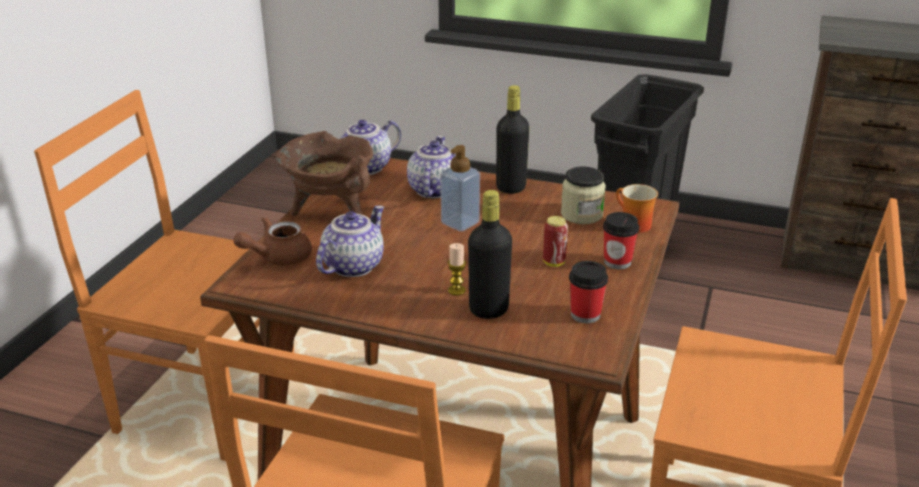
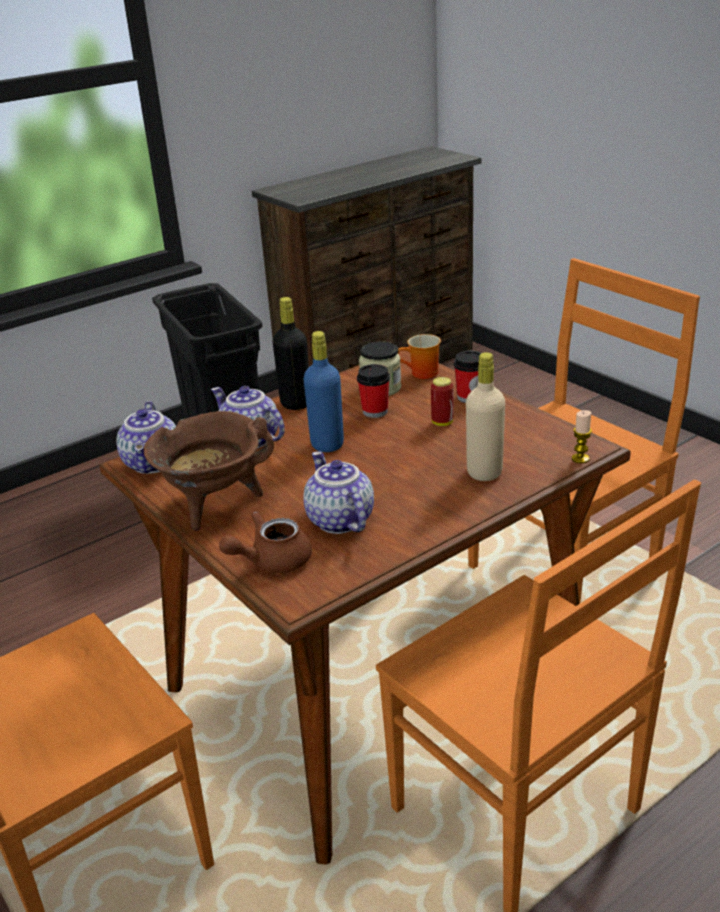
camera: 55 degrees left, 0 degrees up
brown teapot [233,217,312,266] -> brown teapot turned 60 degrees clockwise [219,512,312,573]
soap dispenser [441,145,480,232] -> blue bottle [304,331,344,452]
candle [448,243,466,296] -> candle moved to [572,410,592,463]
black bottle [468,190,512,319] -> beige bottle [466,352,505,481]
cup [569,261,608,323] -> cup moved to [357,364,390,418]

